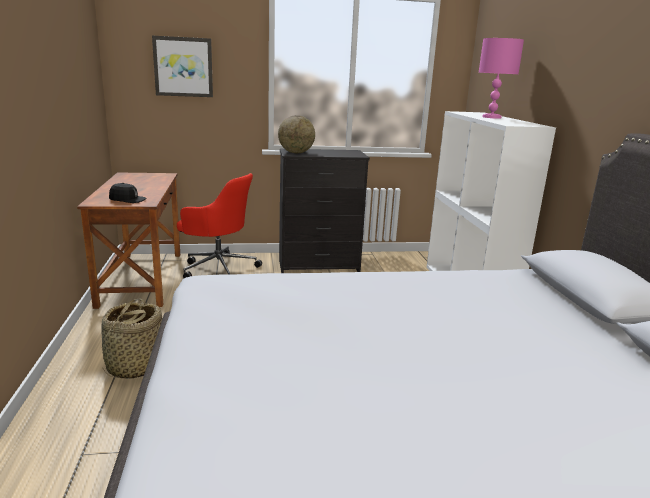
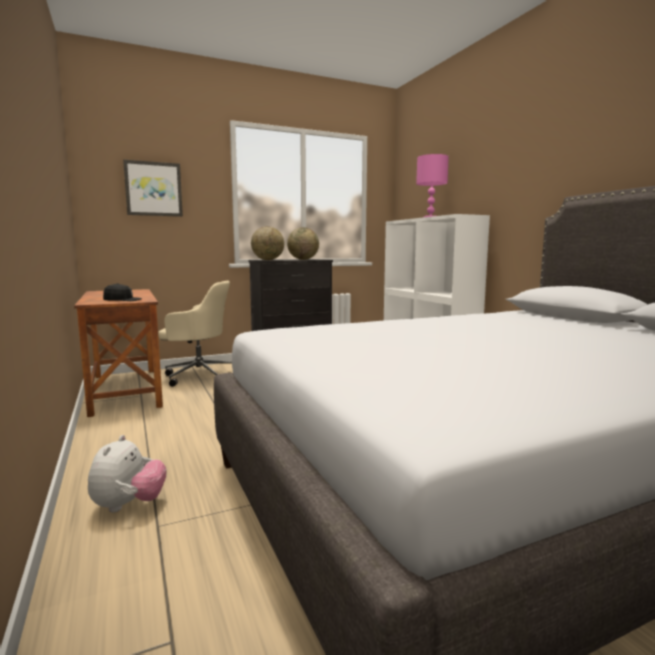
camera: 15 degrees left, 10 degrees down
basket [101,299,163,379] -> none
red office chair [177,173,262,278] -> beige office chair [158,281,232,387]
none -> plush toy [88,435,166,513]
none -> globe [287,227,319,260]

